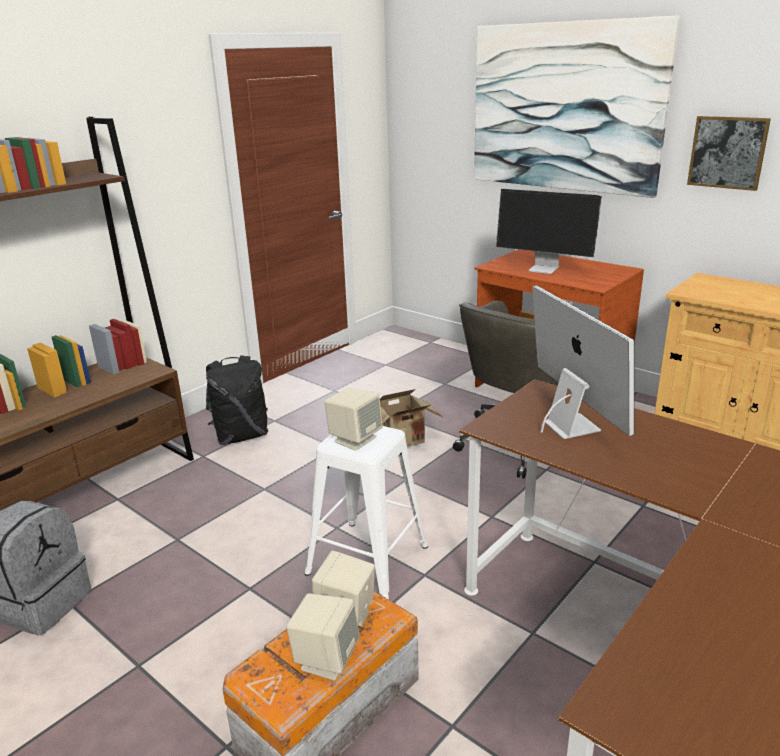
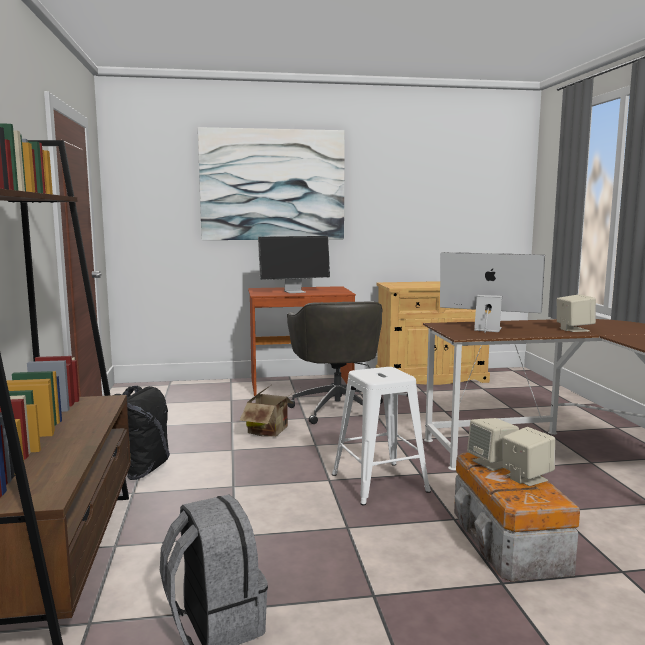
camera: 50 degrees left, 15 degrees down
beige speaker [325,387,383,451] -> beige speaker moved to [557,294,596,332]
picture [687,116,771,191] -> none

